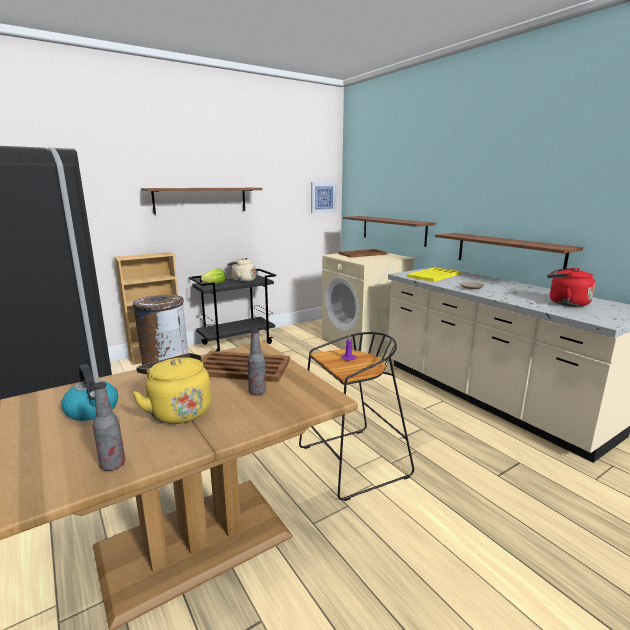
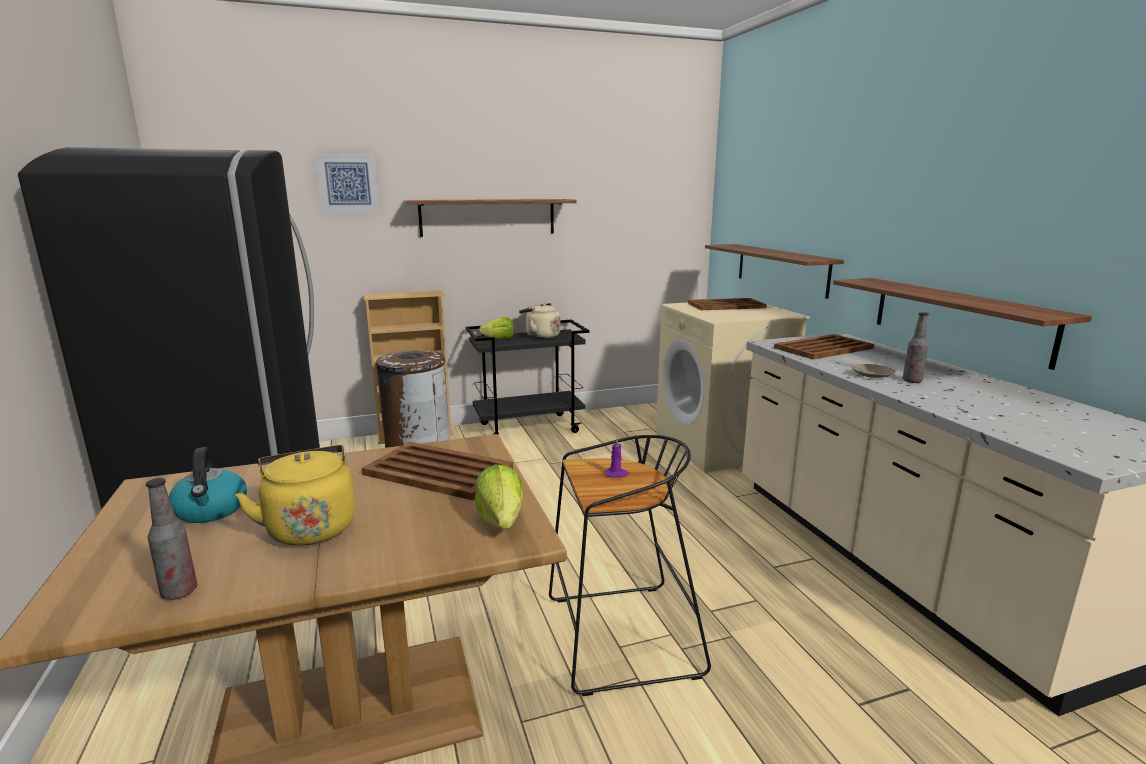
camera: 15 degrees right, 0 degrees up
bottle [247,329,266,395] -> bottle moved to [903,312,929,383]
picture [311,182,337,213] -> picture moved to [315,153,379,212]
yellow tray [407,267,461,282] -> brown tray [774,334,874,360]
red kettle [547,268,595,307] -> none
none -> lettuce [475,464,524,529]

